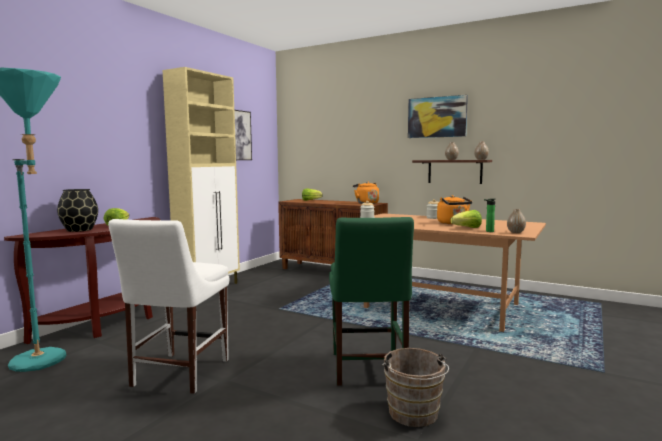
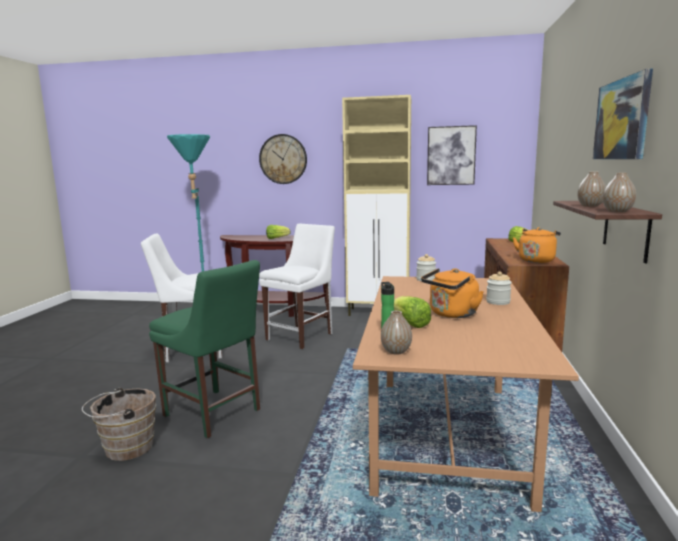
camera: 70 degrees right, 5 degrees up
black vase [57,189,98,232] -> none
green chair [329,217,414,386] -> green chair turned 120 degrees counterclockwise [149,260,260,438]
none -> wall clock [259,134,307,184]
none -> white chair [259,223,335,349]

